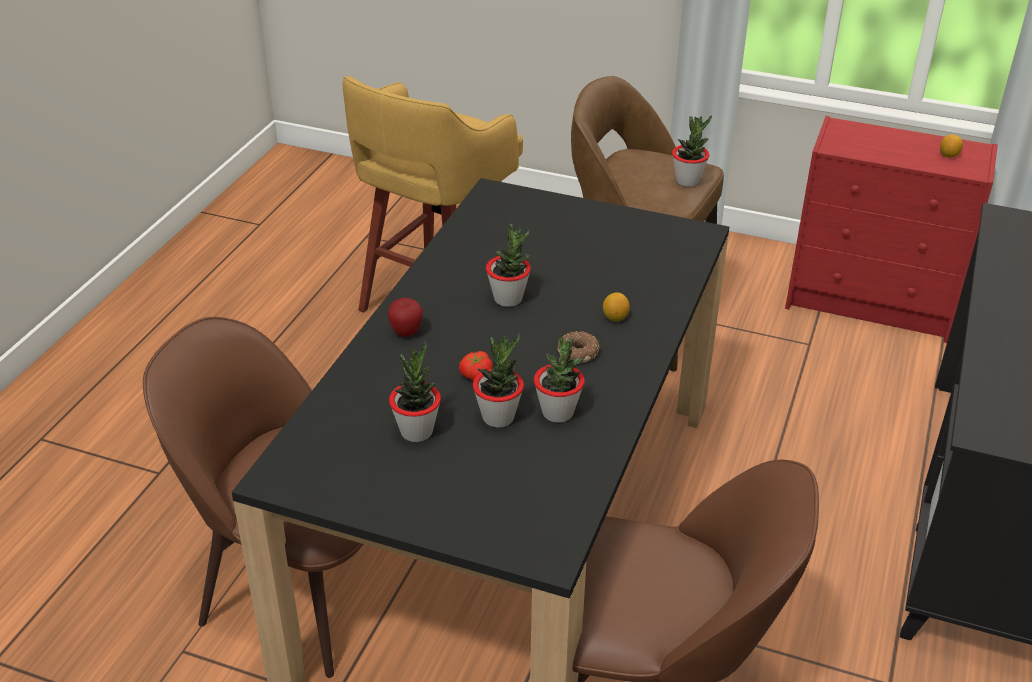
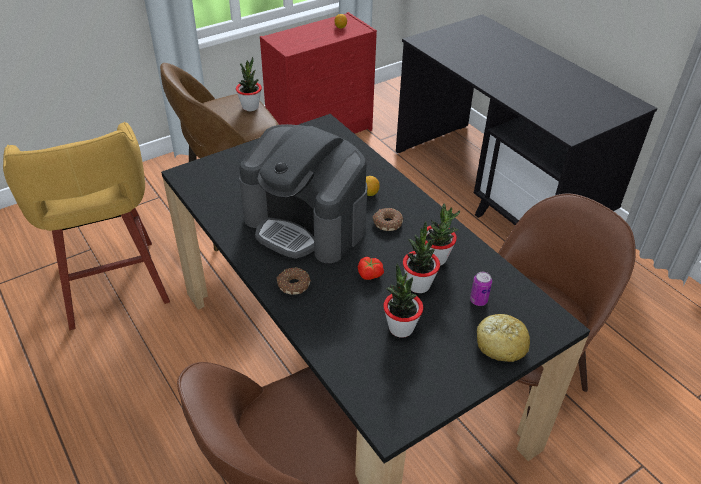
camera: 55 degrees left, 5 degrees up
apple [388,298,423,337] -> donut [276,267,311,295]
potted plant [486,224,532,307] -> coffee machine [239,124,367,263]
none -> can [470,272,492,306]
none -> bread [477,314,530,362]

